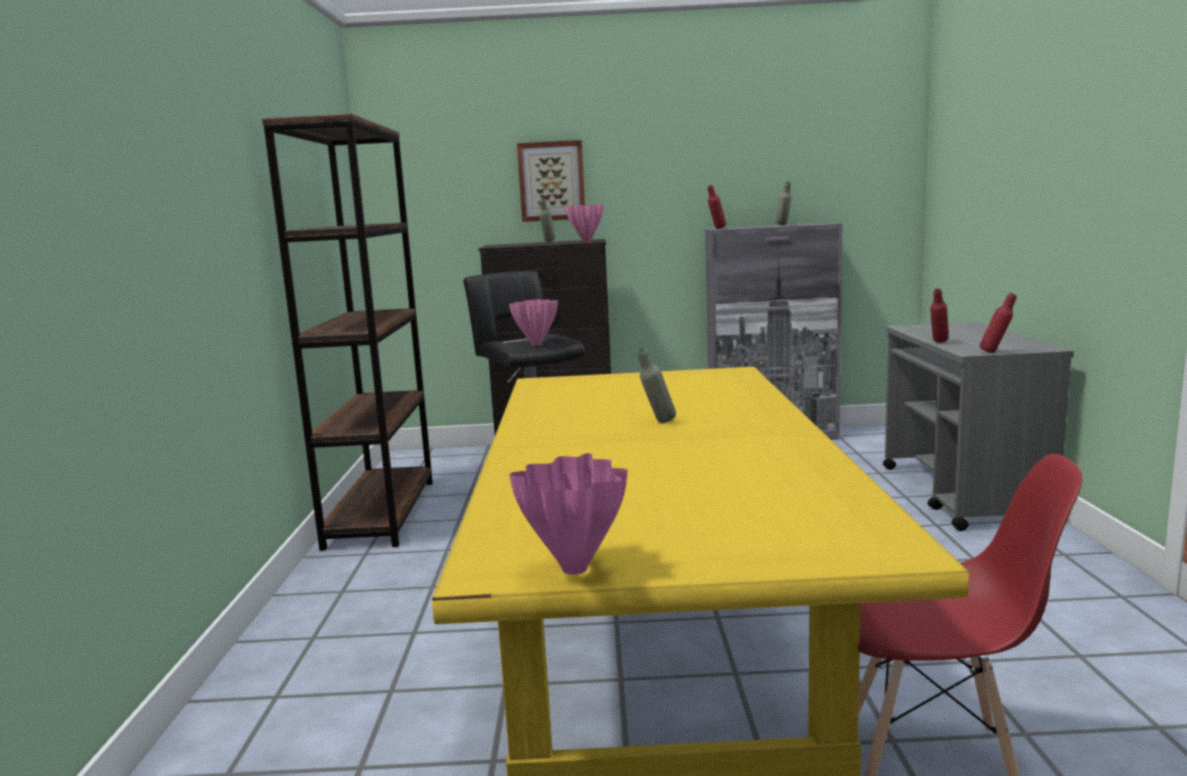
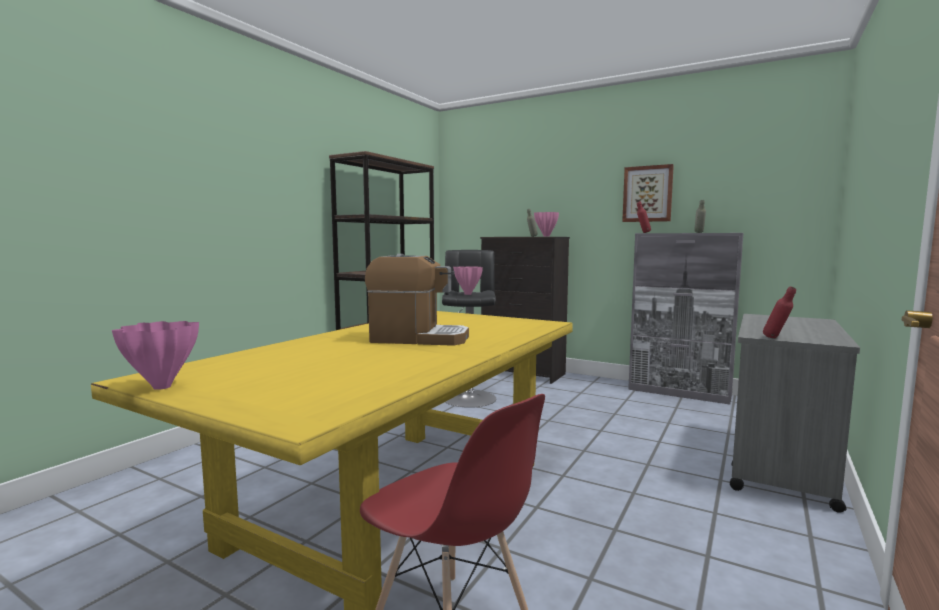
camera: 30 degrees right, 5 degrees down
picture [517,140,585,222] -> picture moved to [622,164,674,222]
grey bottle [637,348,676,423] -> coffee machine [365,254,469,346]
red bottle [930,288,949,343] -> none

